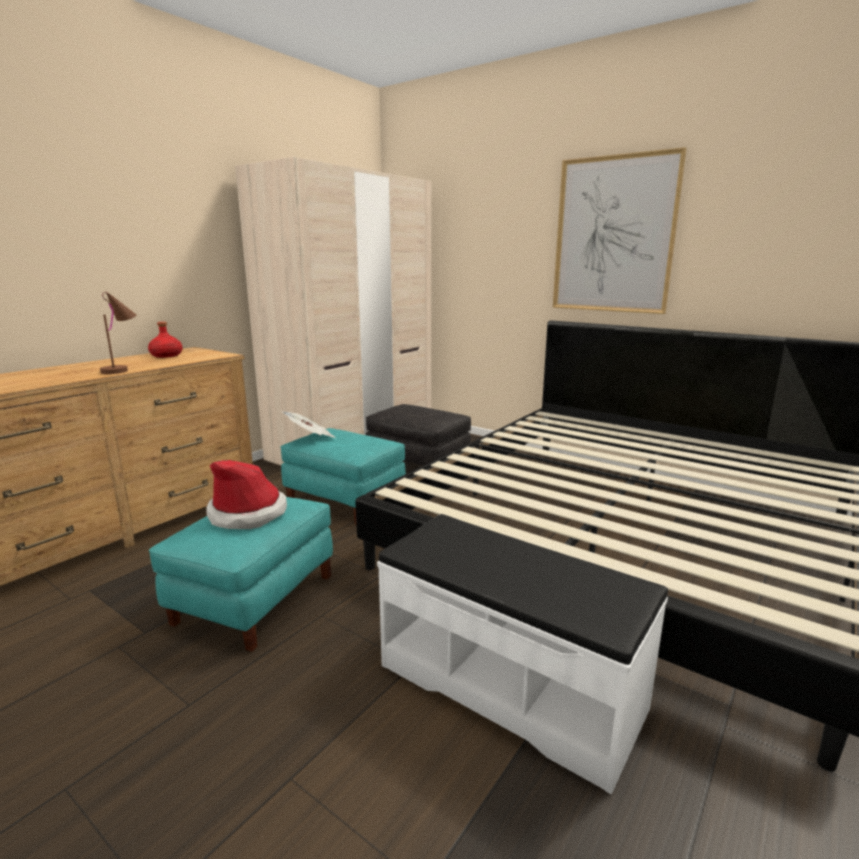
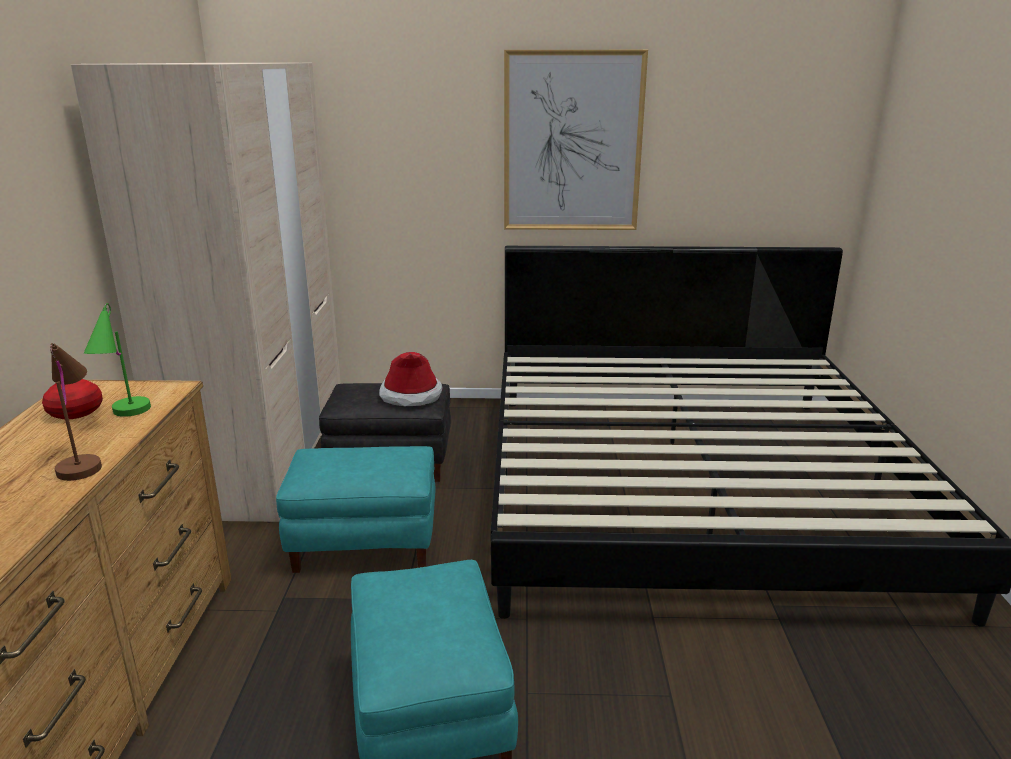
camera: 35 degrees left, 5 degrees up
hat [206,460,287,529] -> hat moved to [379,352,442,406]
newspaper [281,411,336,438] -> none
white bench [377,514,668,795] -> none
none -> green table lamp [84,303,151,417]

